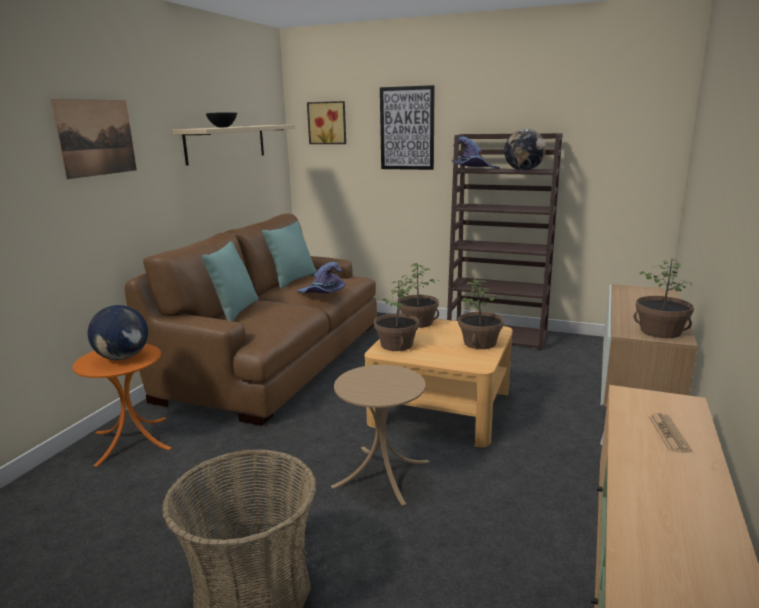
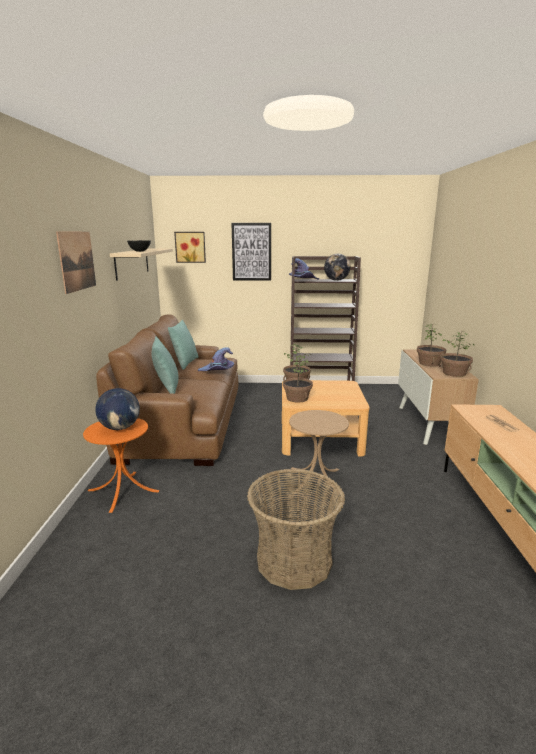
camera: 20 degrees left, 0 degrees up
potted plant [458,279,504,349] -> potted plant moved to [417,323,446,367]

